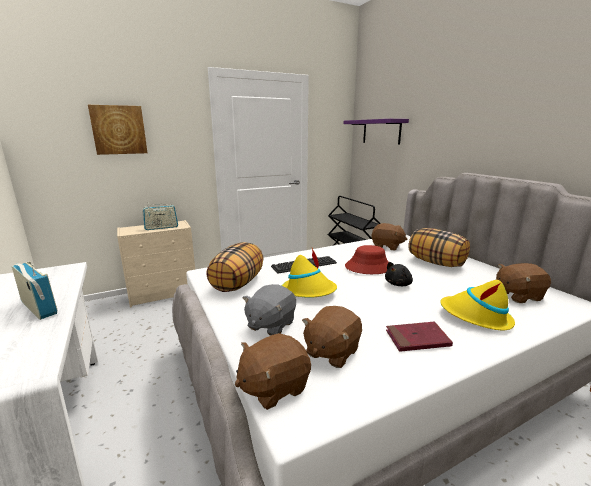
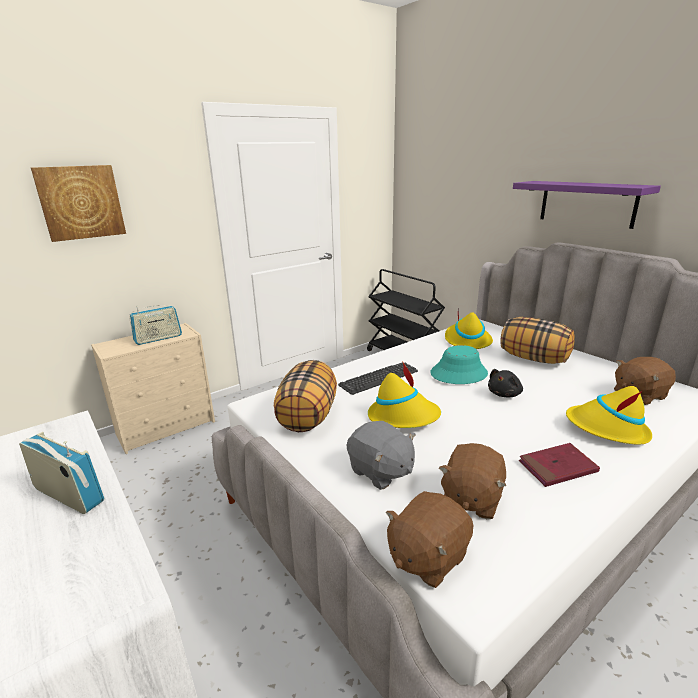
camera: 10 degrees left, 5 degrees up
grey plush toy [243,284,296,336] -> grey plush toy turned 60 degrees counterclockwise [347,421,416,490]
purple shelf [344,119,409,145] -> purple shelf moved to [513,181,661,229]
red hat [345,245,388,274] -> turquoise hat [430,345,488,384]
brown plush toy [371,223,407,251] -> yellow hat [445,310,493,349]

